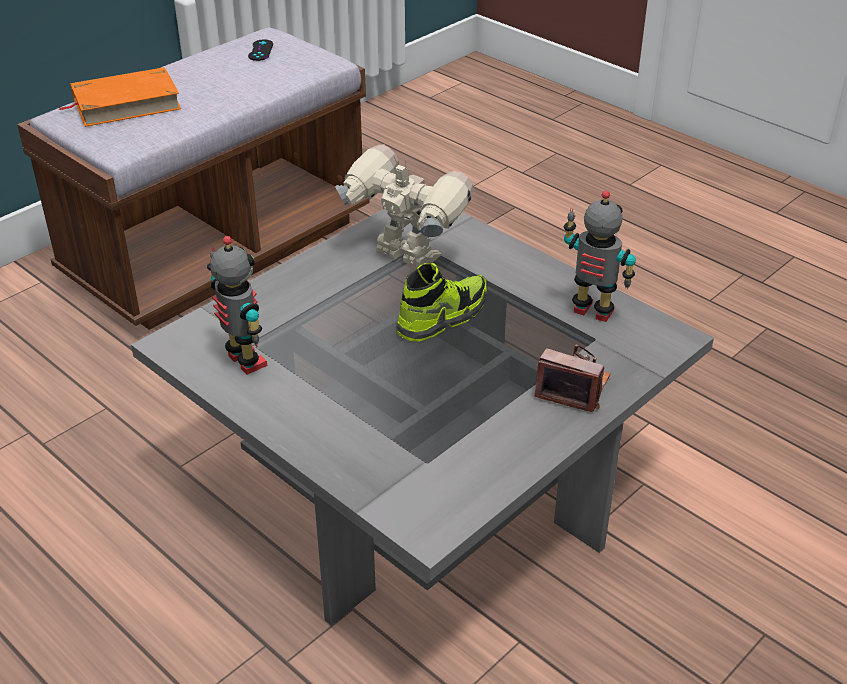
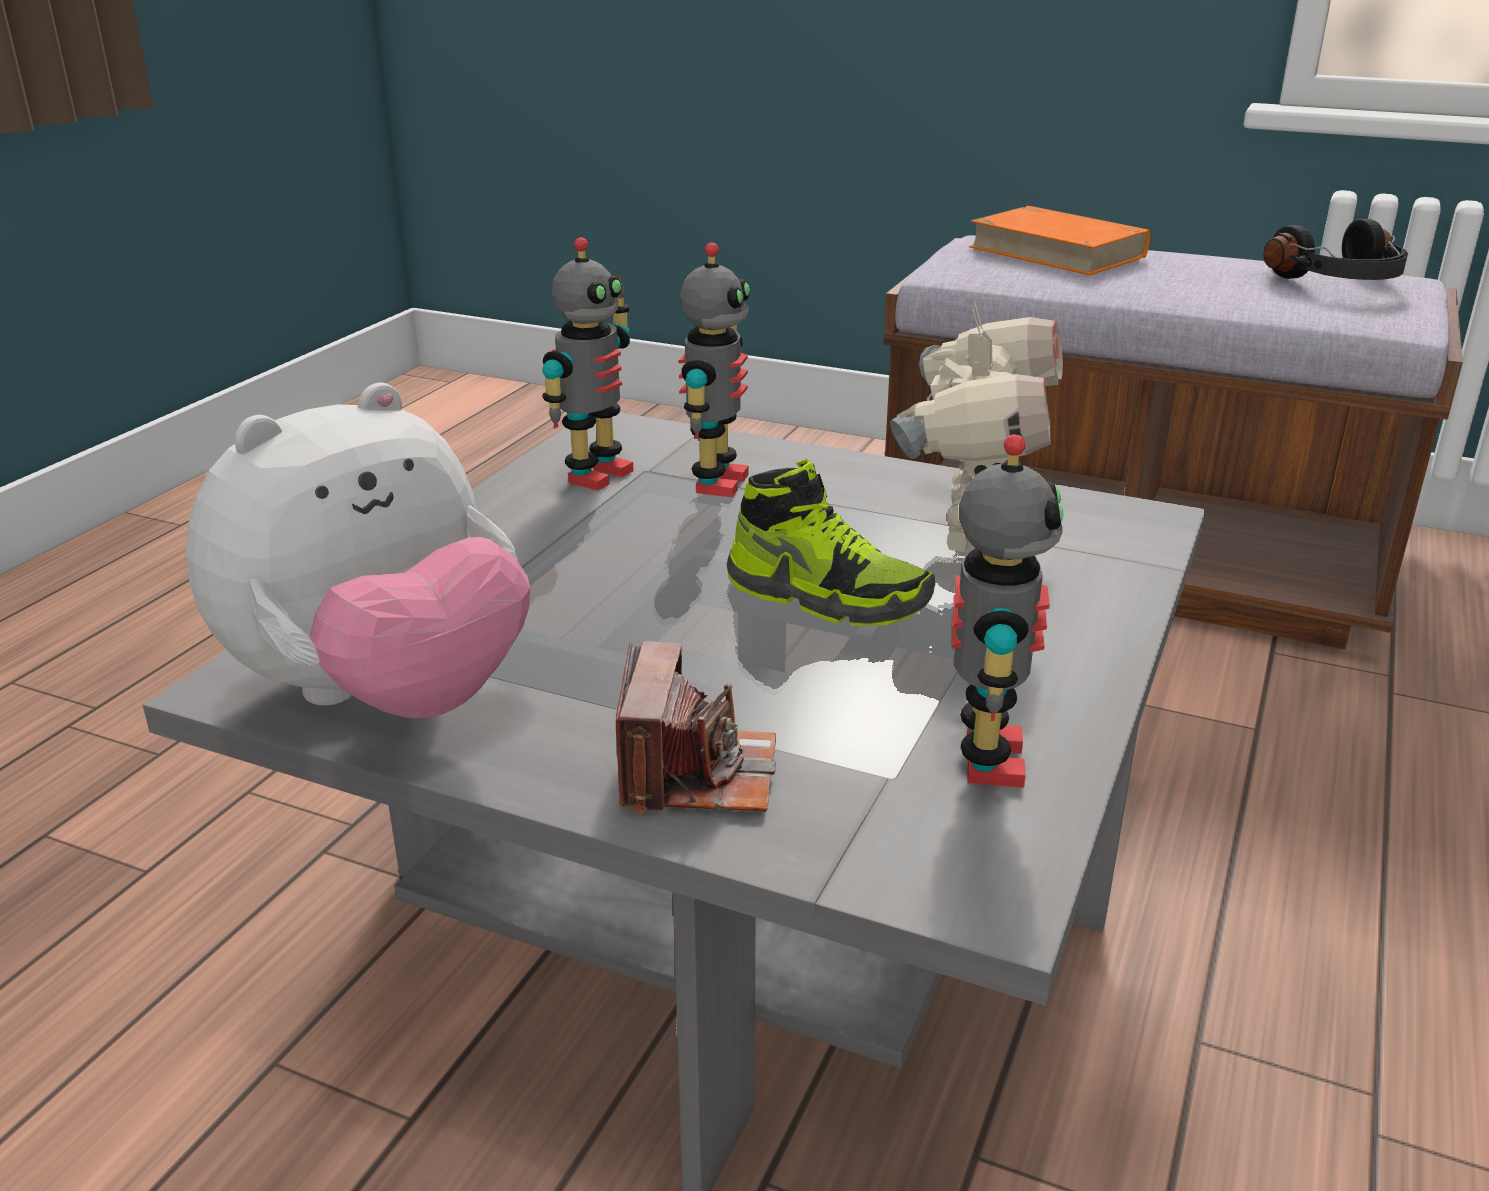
camera: 70 degrees right, 10 degrees down
black game controller [248,39,273,61] -> black headphones [1264,219,1408,280]
none -> plush toy [186,382,530,718]
none -> toy robot [678,242,750,497]

